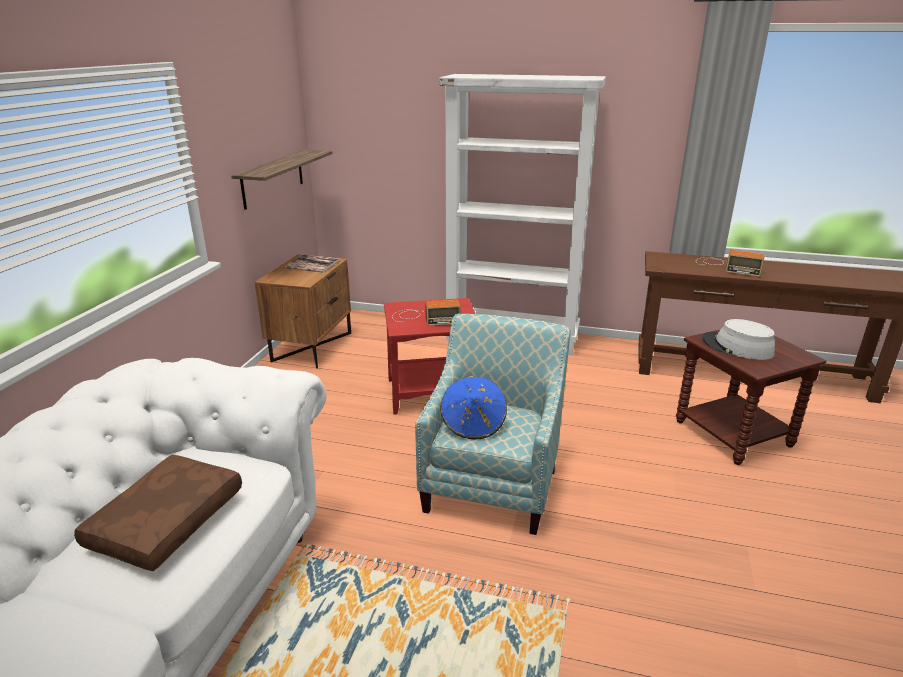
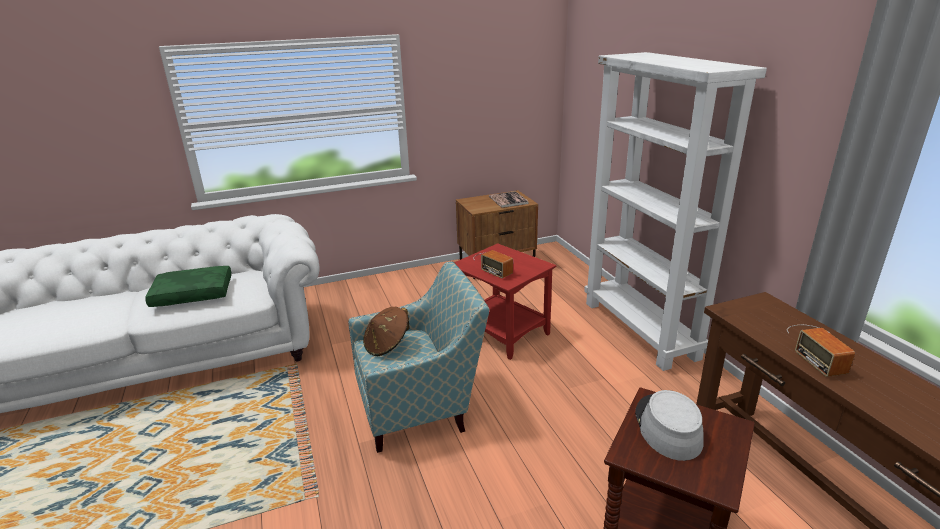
camera: 55 degrees right, 0 degrees up
brown pillow [74,455,242,571] -> green pillow [145,266,231,307]
shelf [231,150,333,210] -> none
blue hat [440,376,507,439] -> brown hat [363,307,410,356]

